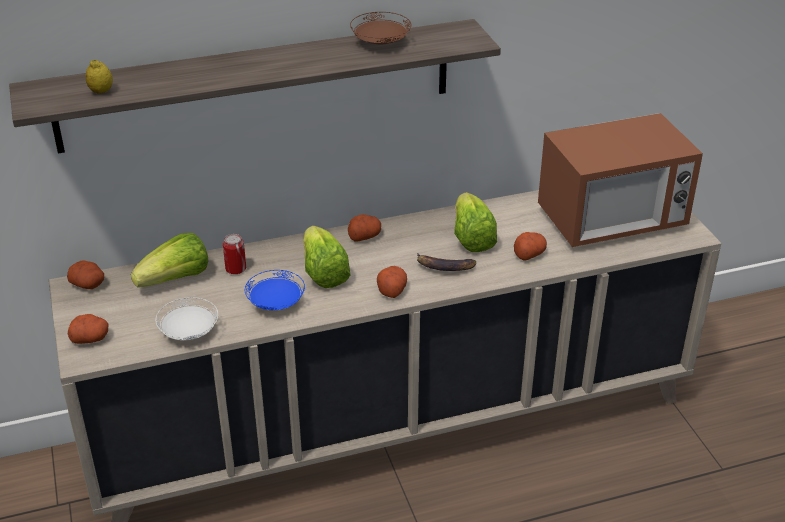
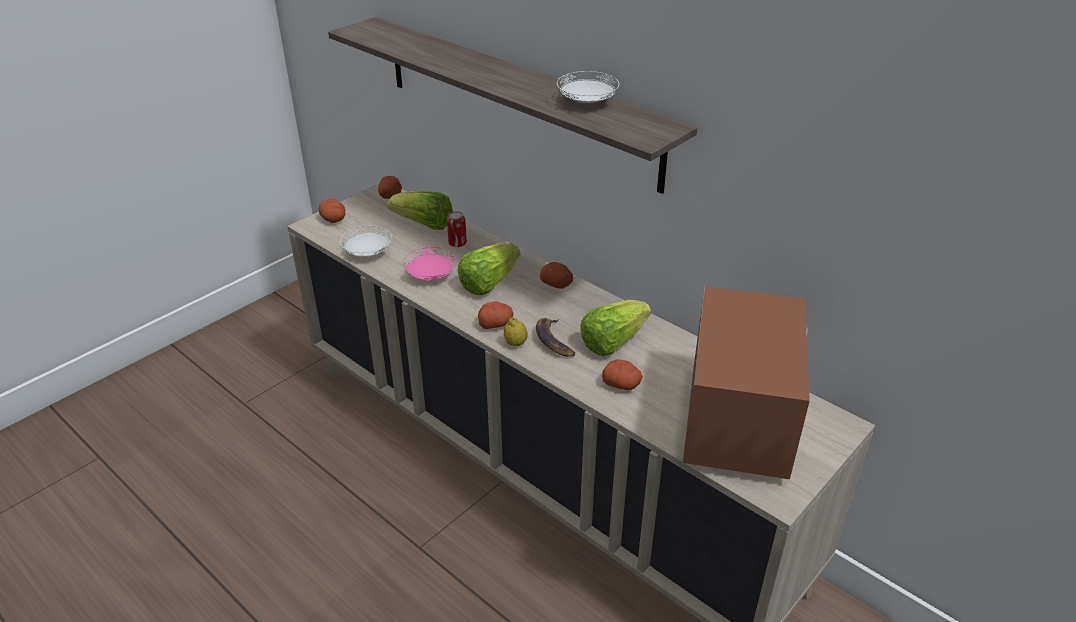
camera: 60 degrees right, 0 degrees up
lemon [85,60,113,94] -> lemon moved to [504,317,528,346]
blue plate [245,270,305,310] -> pink plate [403,247,456,280]
brown plate [350,12,411,44] -> white plate [557,71,619,103]
microwave [538,113,703,247] -> microwave turned 120 degrees counterclockwise [683,286,810,479]

